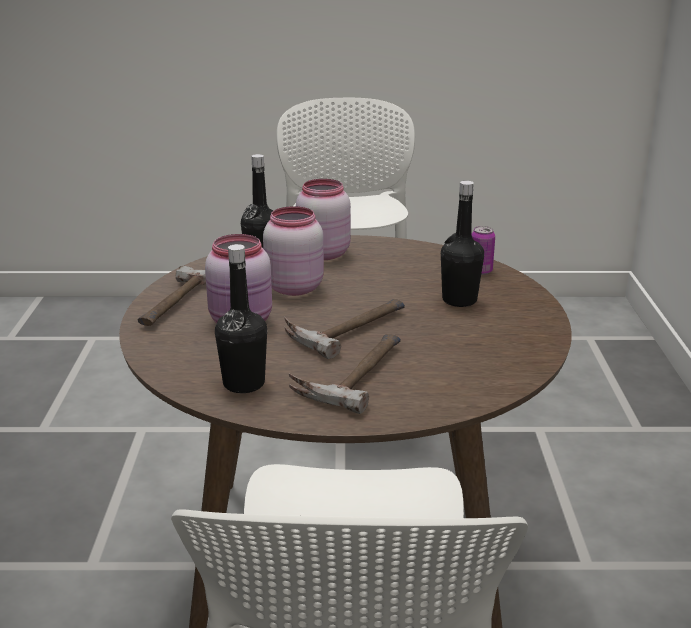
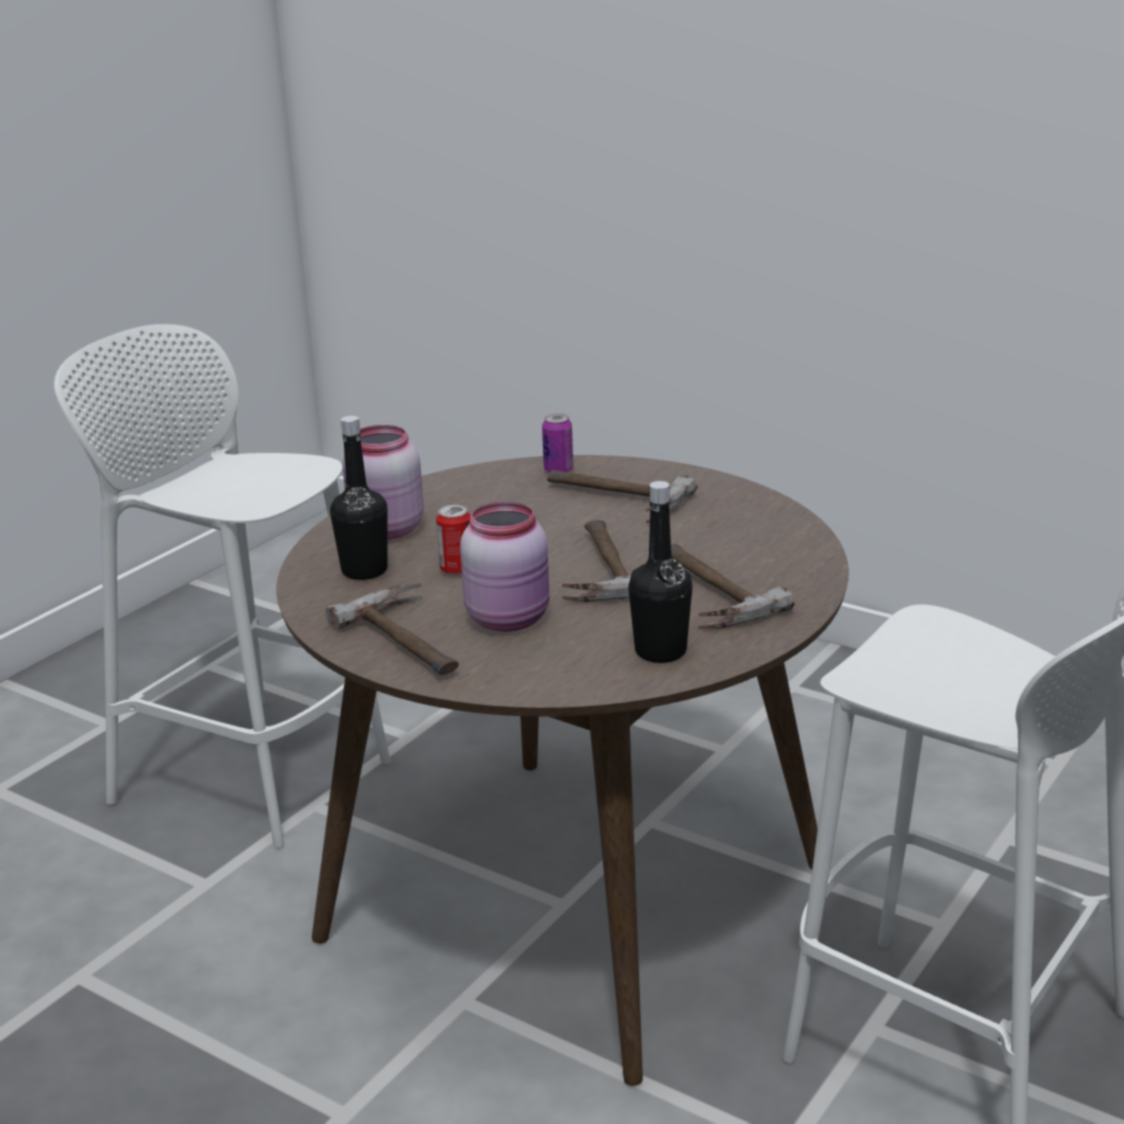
camera: 55 degrees left, 0 degrees up
pink jar [263,206,324,296] -> can [436,505,471,575]
black bottle [441,181,484,307] -> hammer [547,470,698,523]

